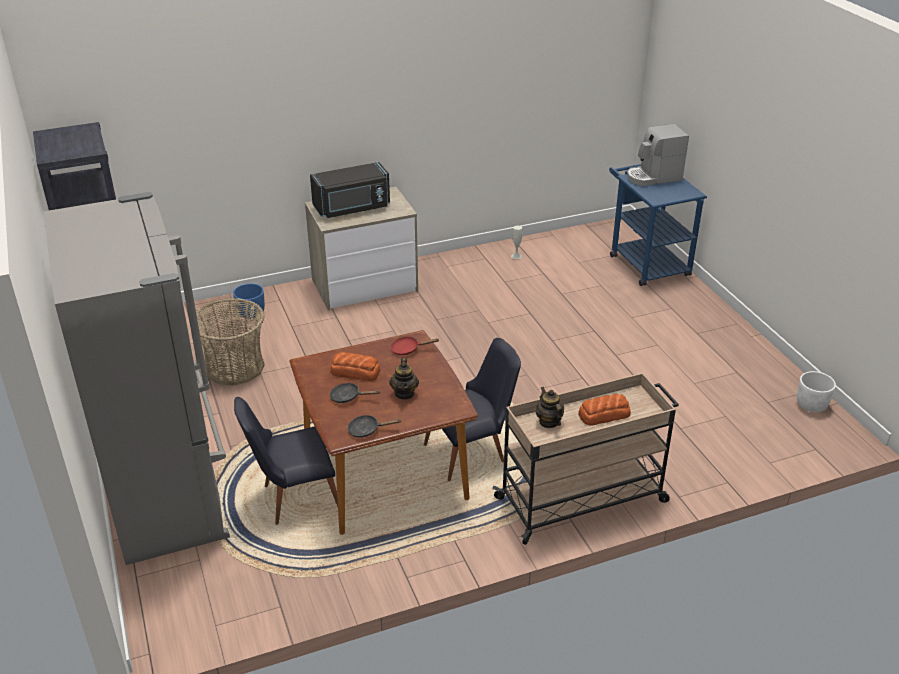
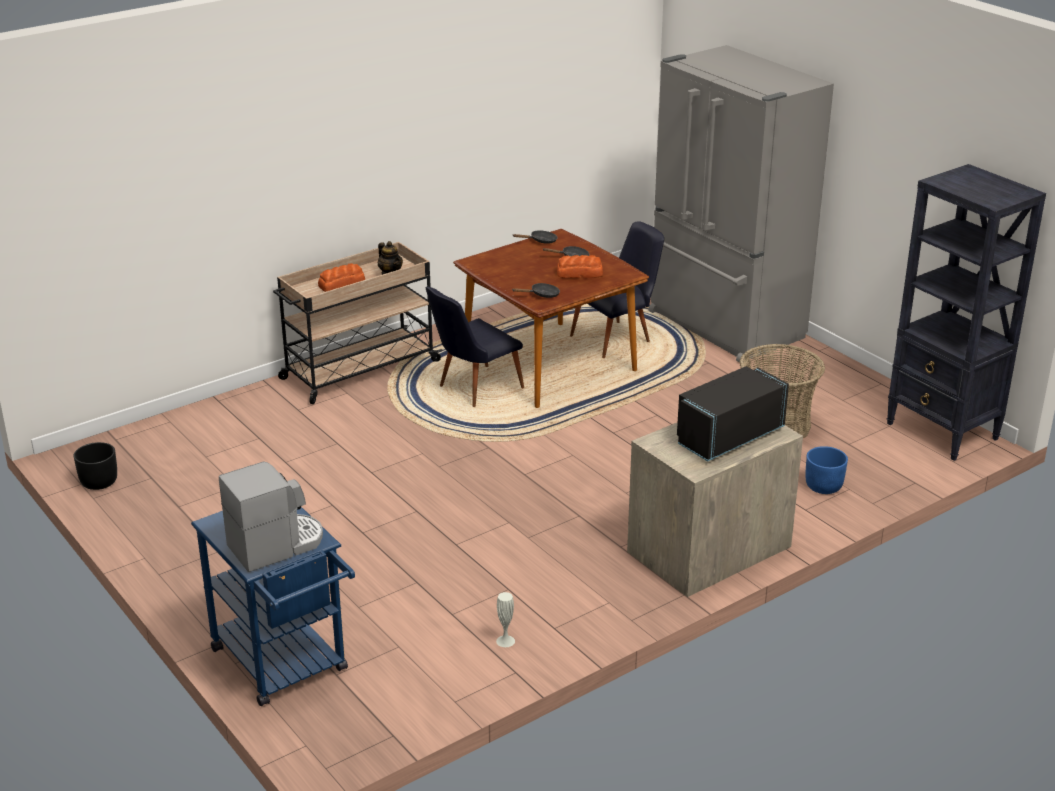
camera: 165 degrees right, 5 degrees down
teapot [389,358,419,400] -> none
red frying pan [390,337,440,355] -> black frying pan [513,283,560,298]
white planter [797,371,836,412] -> black planter [74,442,117,490]

